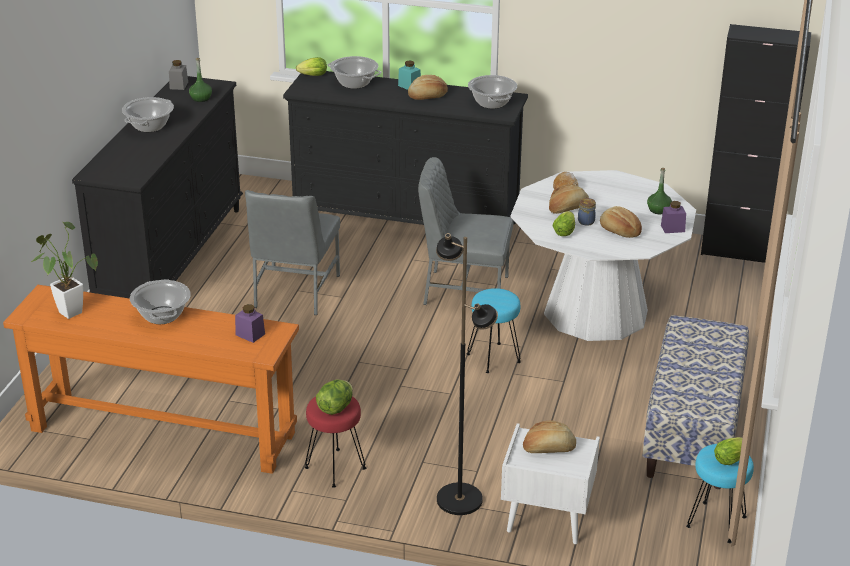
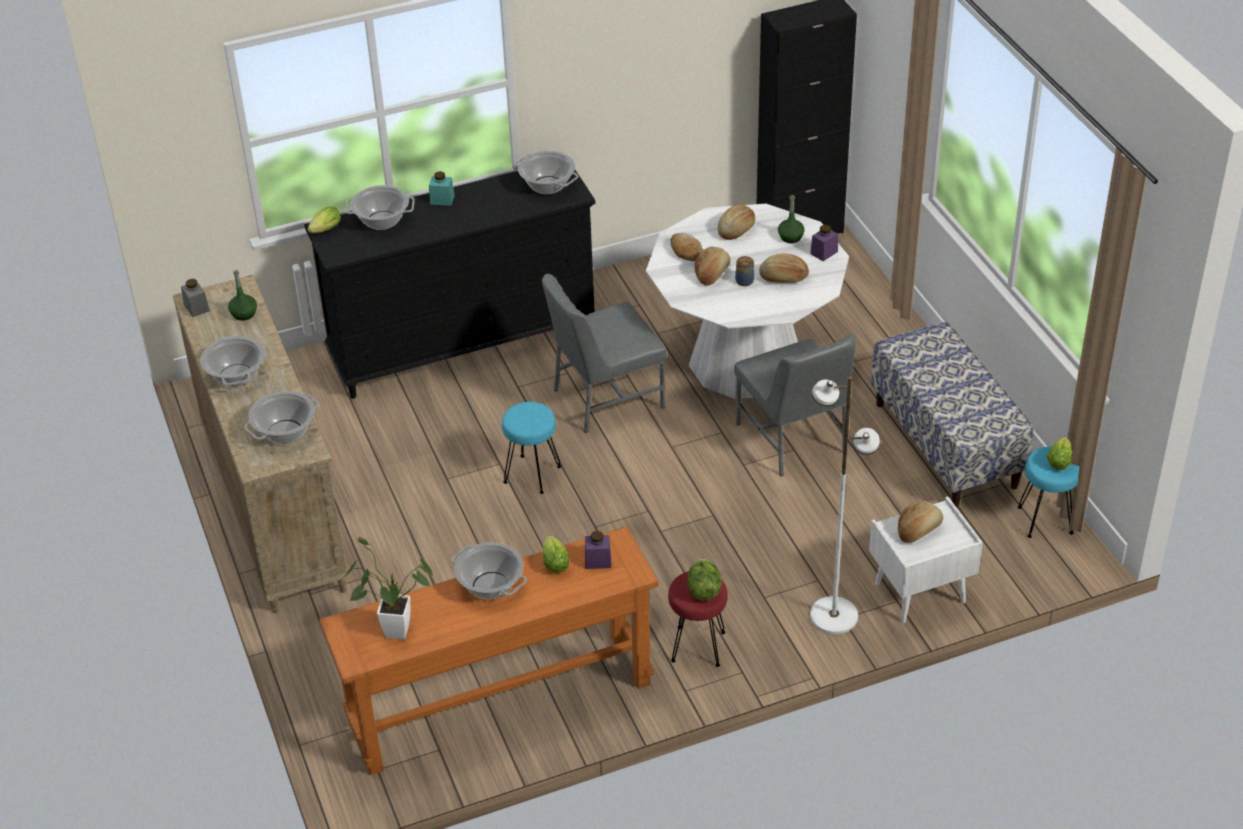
camera: 35 degrees left, 10 degrees up
black dresser [72,76,243,299] -> beige dresser [173,275,351,613]
grey chair [245,190,340,315] -> grey chair moved to [734,334,856,476]
bread [408,75,448,100] -> bread moved to [718,204,755,240]
black floor lamp [436,233,498,515] -> white floor lamp [810,377,881,634]
turquoise stool [467,288,521,373] -> turquoise stool moved to [502,402,561,494]
lettuce [552,211,575,236] -> lettuce moved to [542,536,569,573]
none -> cooking pot [244,391,320,444]

